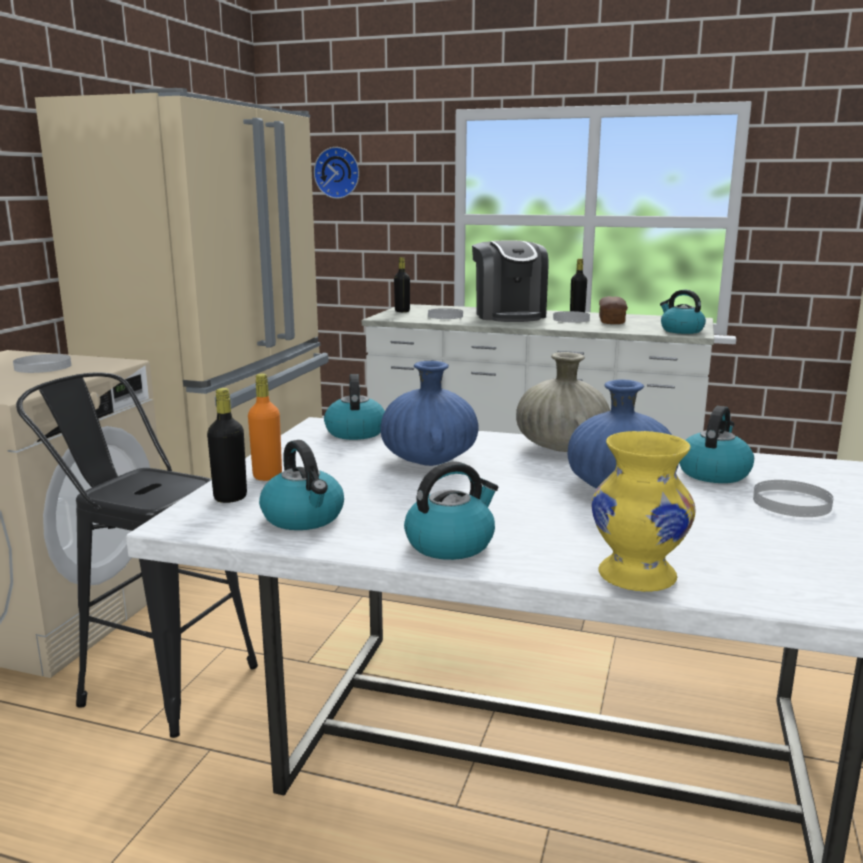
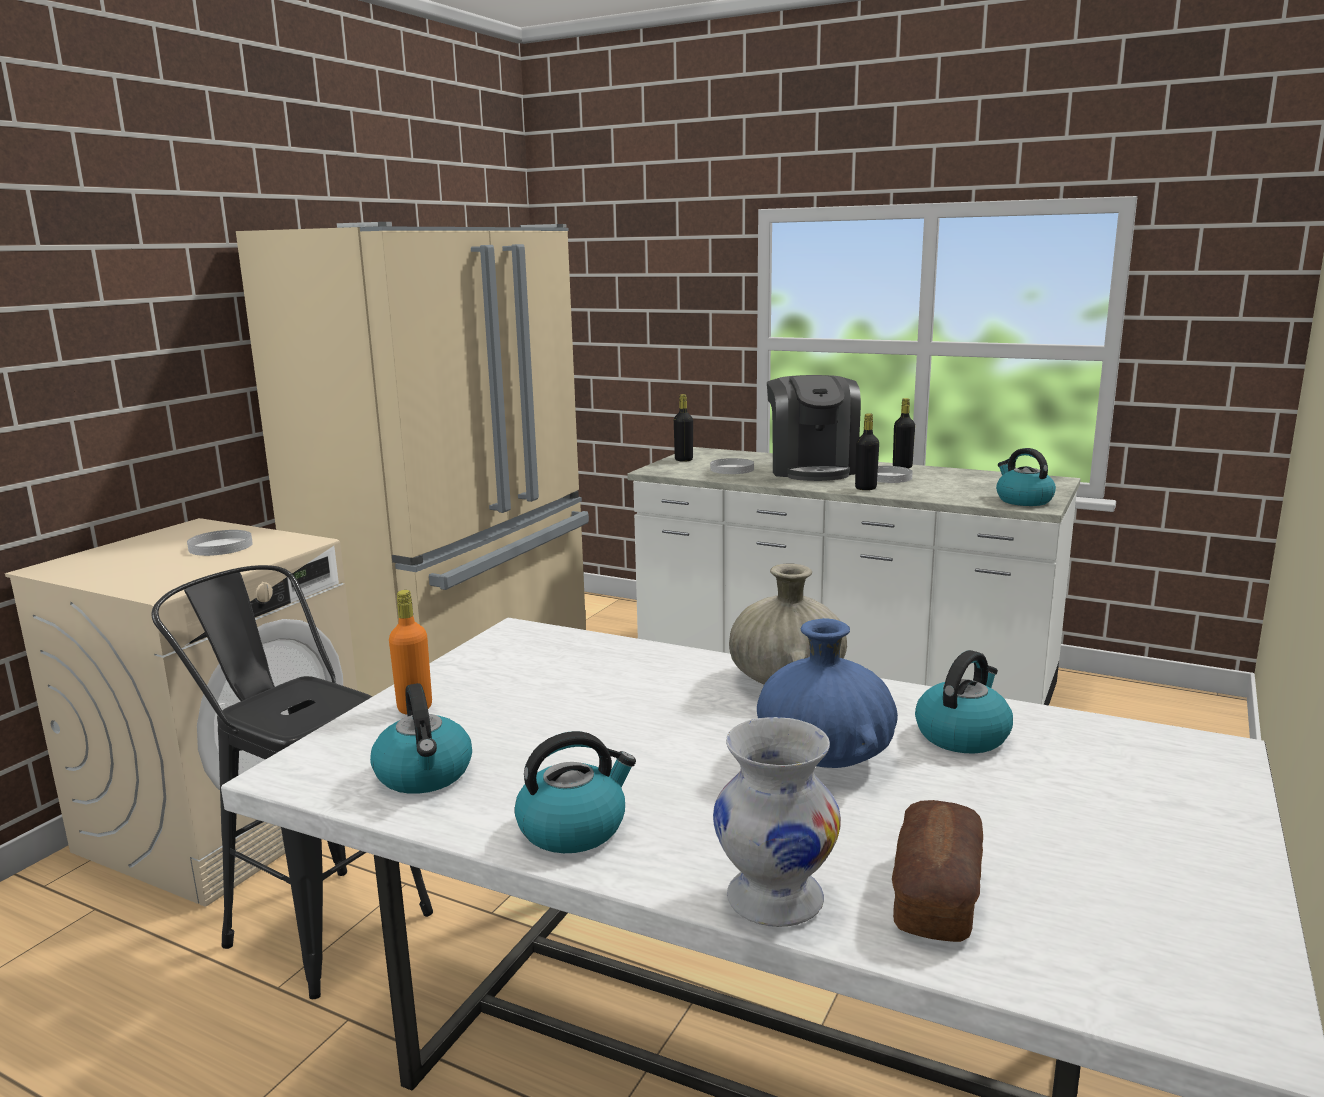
camera: 10 degrees right, 0 degrees up
black bottle [207,388,247,503] -> black bottle moved to [855,413,879,490]
wall clock [314,147,359,199] -> none
kettle [324,374,385,440] -> none
blue vase [380,361,479,466] -> none
yellow vase [592,431,696,592] -> white vase [713,717,841,927]
bread [599,296,628,324] -> bread moved to [892,800,983,942]
white plate [753,480,833,517] -> none

